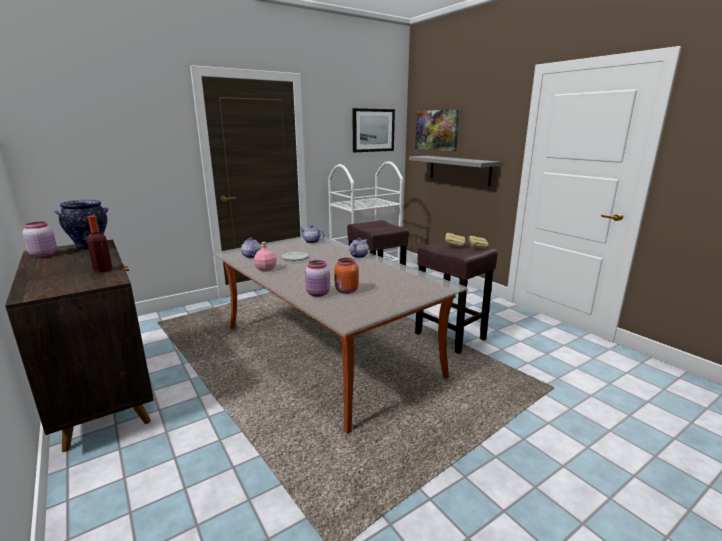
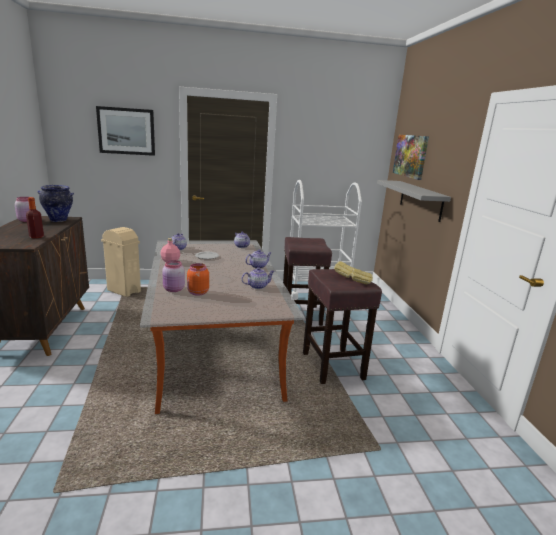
camera: 25 degrees right, 0 degrees up
picture [352,108,395,152] -> picture moved to [96,106,155,156]
none -> beige trash can [101,227,141,297]
none -> teapot [241,267,275,289]

